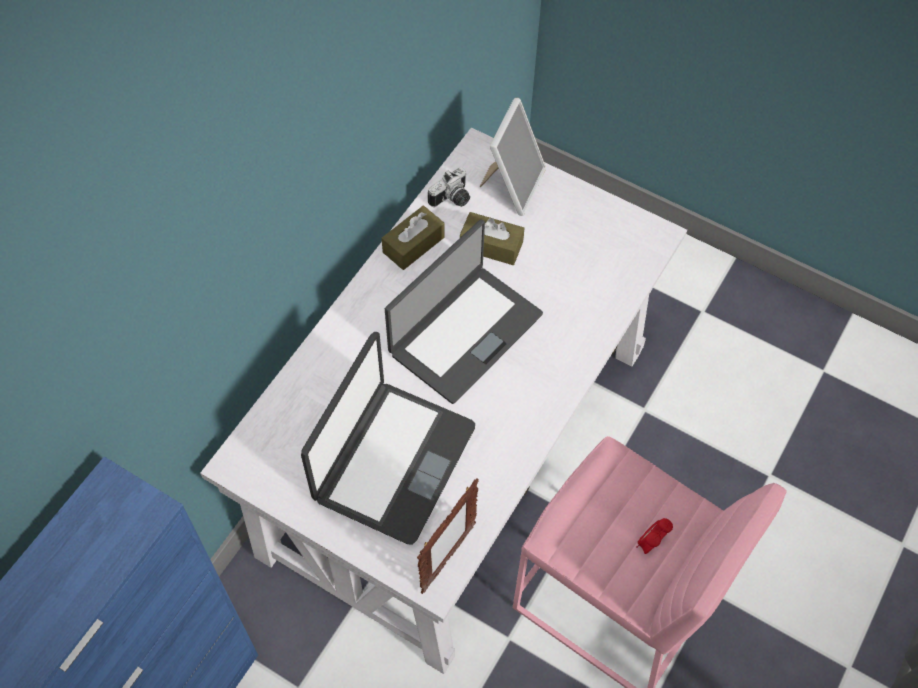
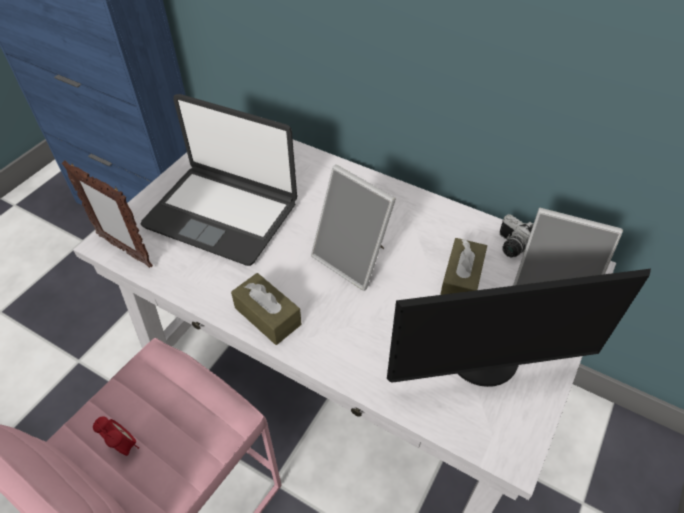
camera: 90 degrees right, 10 degrees down
brown tissue box [382,206,444,270] -> brown tissue box moved to [231,273,301,345]
laptop [385,219,543,404] -> picture frame [311,165,396,291]
none -> monitor [387,269,651,387]

